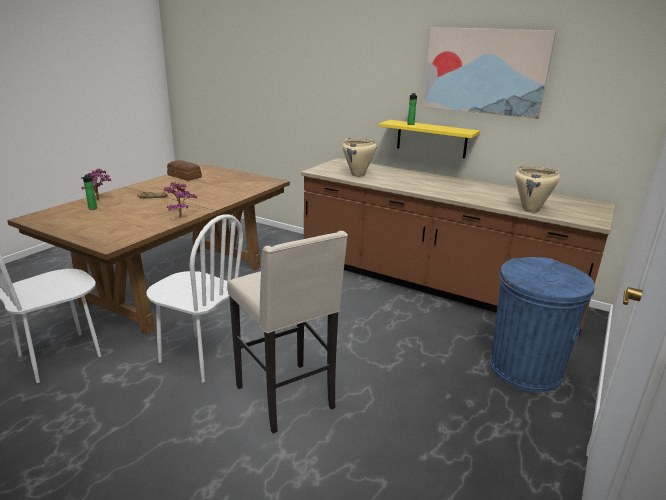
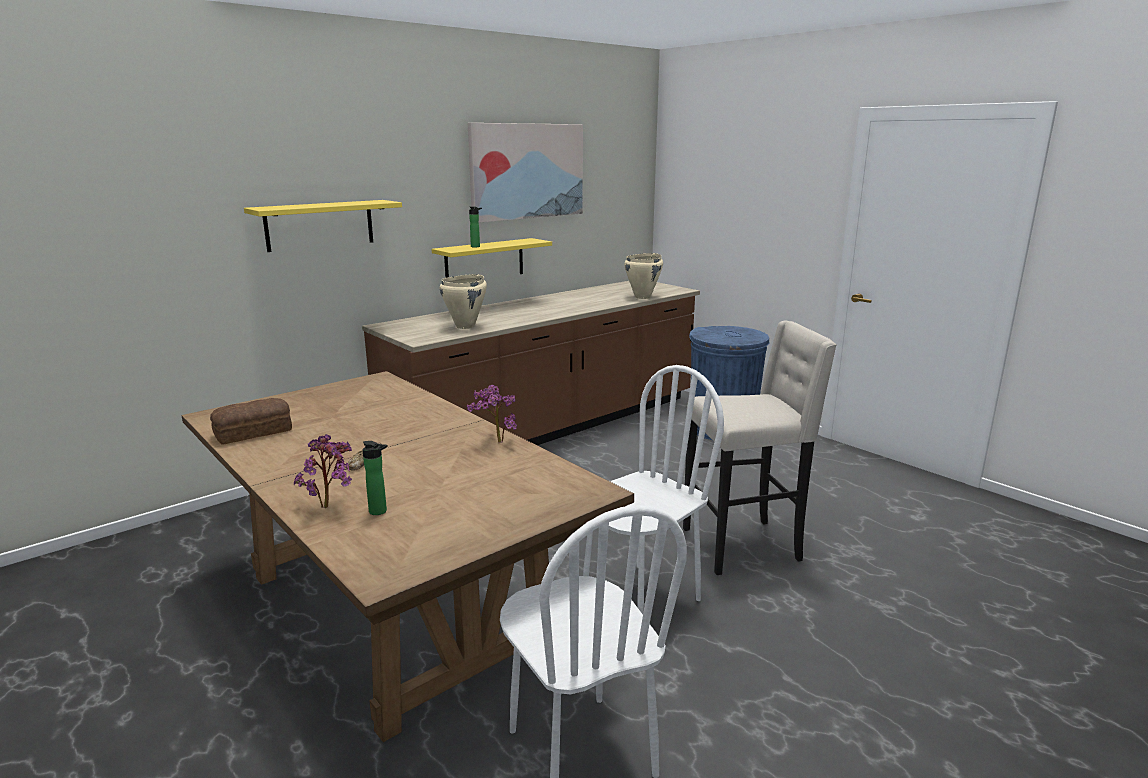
camera: 70 degrees left, 5 degrees down
none -> yellow shelf [244,200,402,252]

